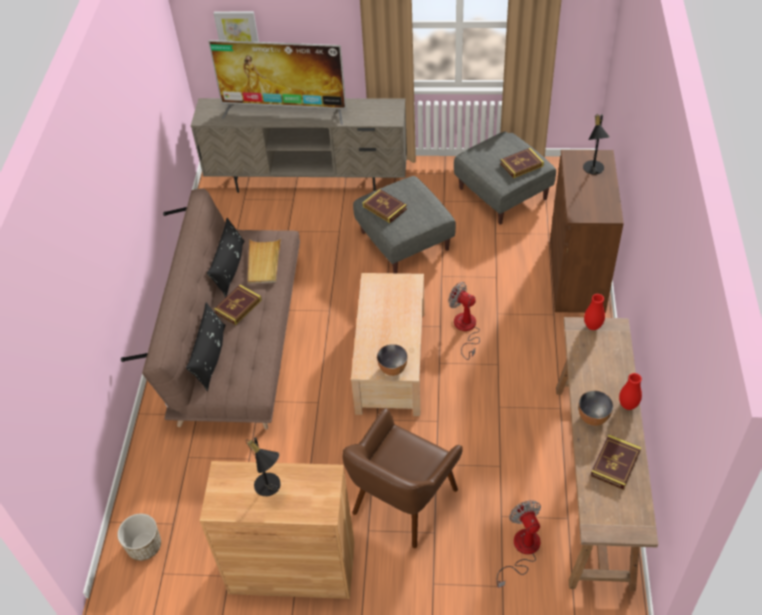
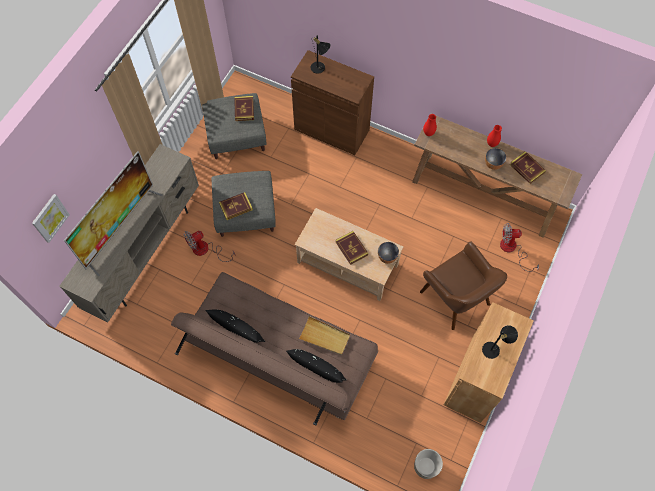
camera: 70 degrees left, 15 degrees up
book [214,284,262,325] -> book moved to [335,231,368,265]
beige tray [248,238,281,284] -> beige tray moved to [299,316,350,355]
fan [449,282,480,360] -> fan moved to [184,231,236,262]

